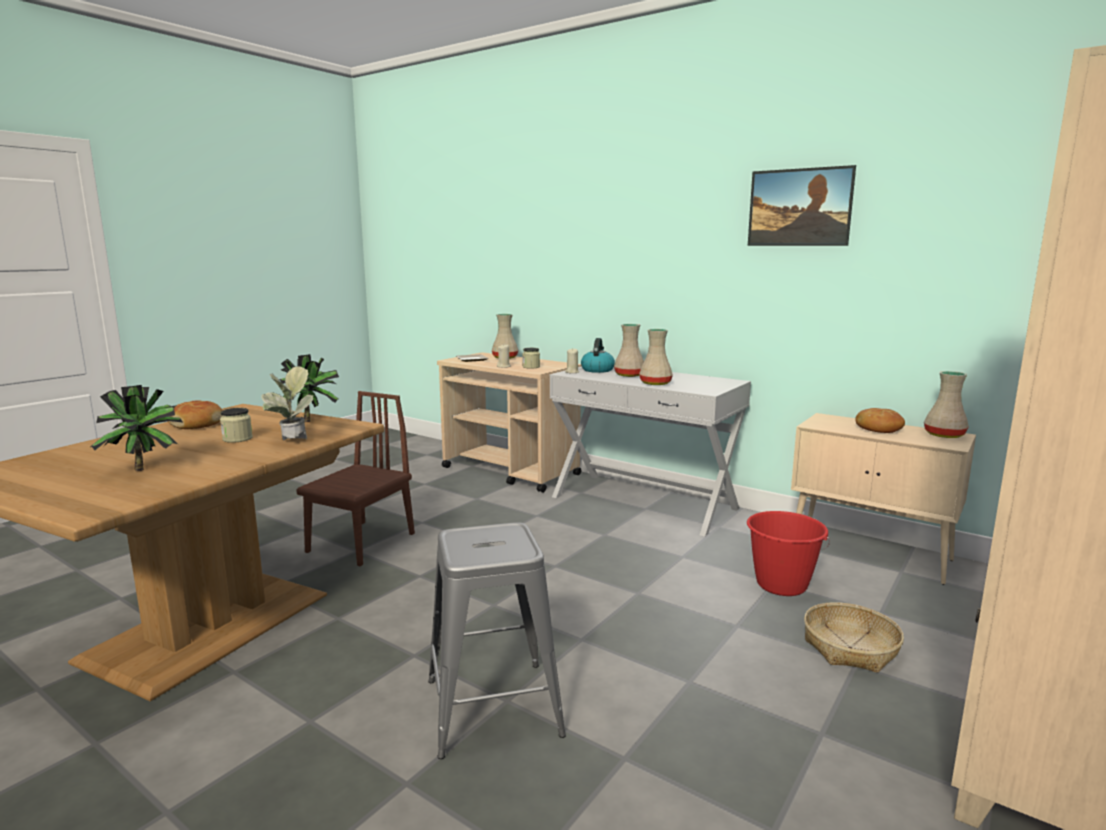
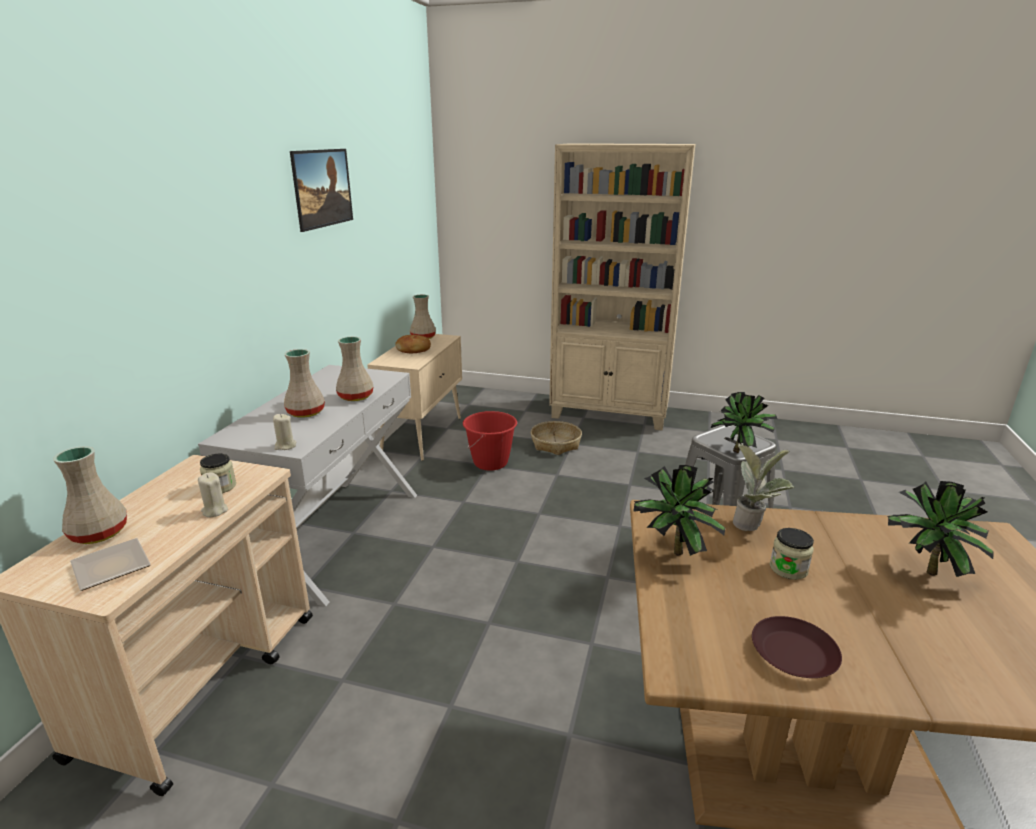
camera: 110 degrees left, 10 degrees up
bread [168,400,223,429] -> brown plate [752,616,842,678]
brown chair [296,391,415,566] -> none
kettle [581,338,615,373] -> none
none -> potted plant [711,392,778,453]

